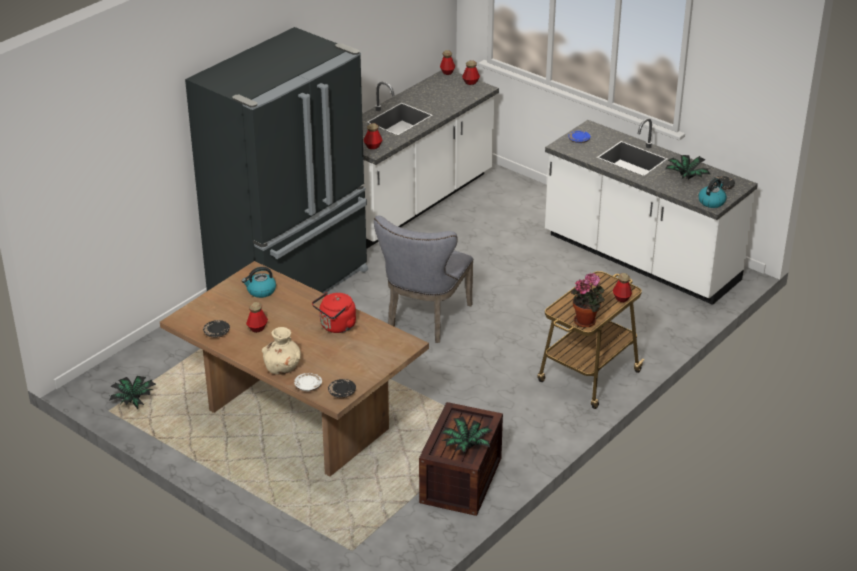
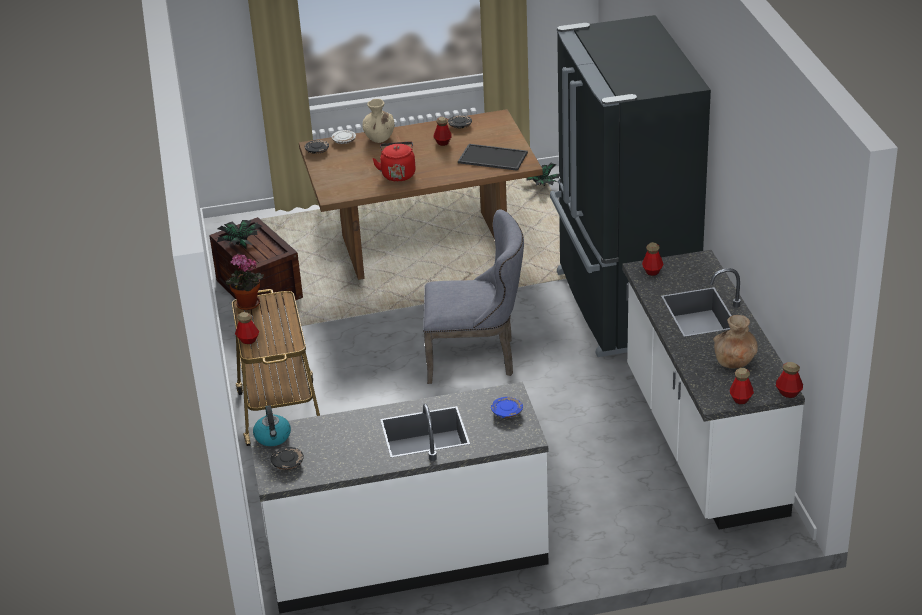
camera: 130 degrees right, 0 degrees up
kettle [242,267,276,298] -> tray [458,144,528,171]
grey chair [374,215,473,343] -> grey chair turned 120 degrees clockwise [423,209,524,384]
potted plant [665,155,710,180] -> none
none -> brown vase [713,315,758,368]

